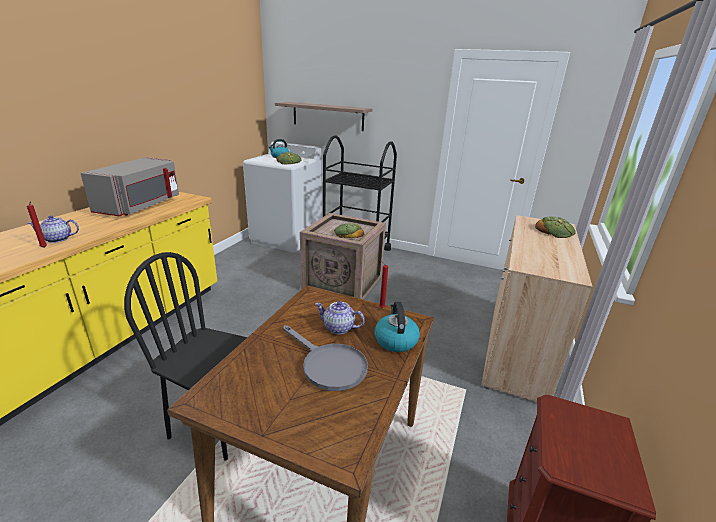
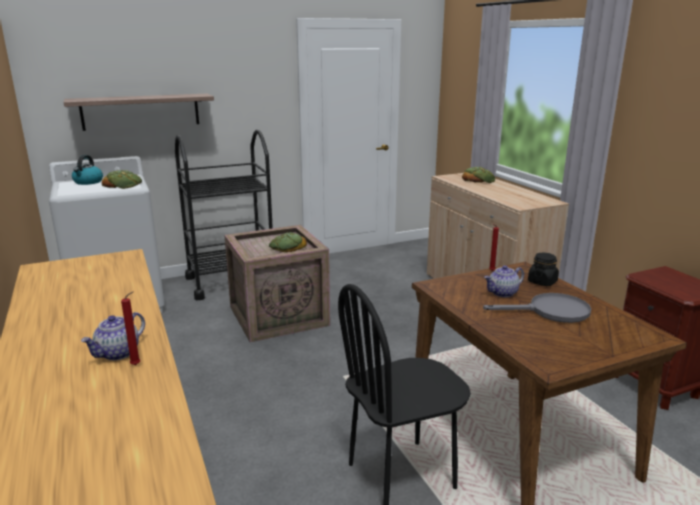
camera: 45 degrees left, 5 degrees down
grey microwave [81,157,179,216] -> none
kettle [375,302,420,352] -> black jar [528,253,559,286]

